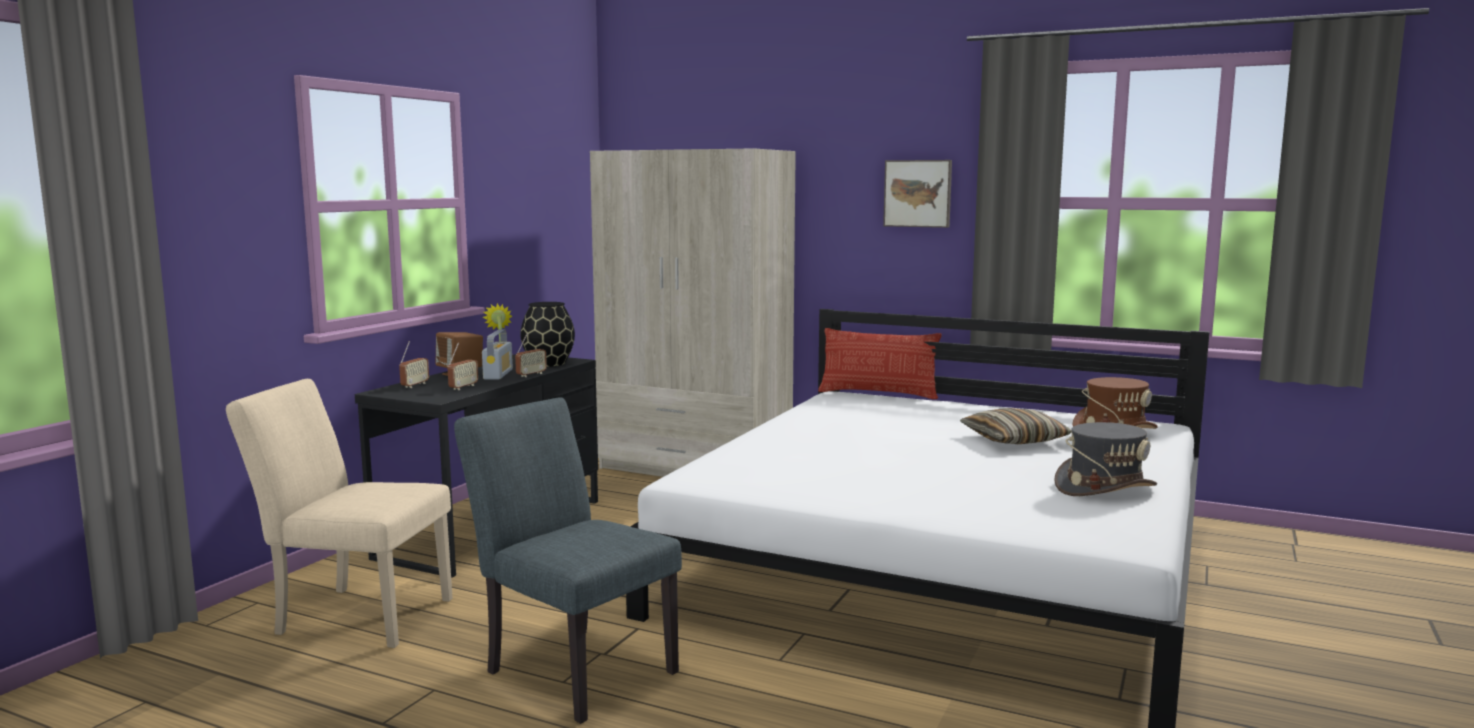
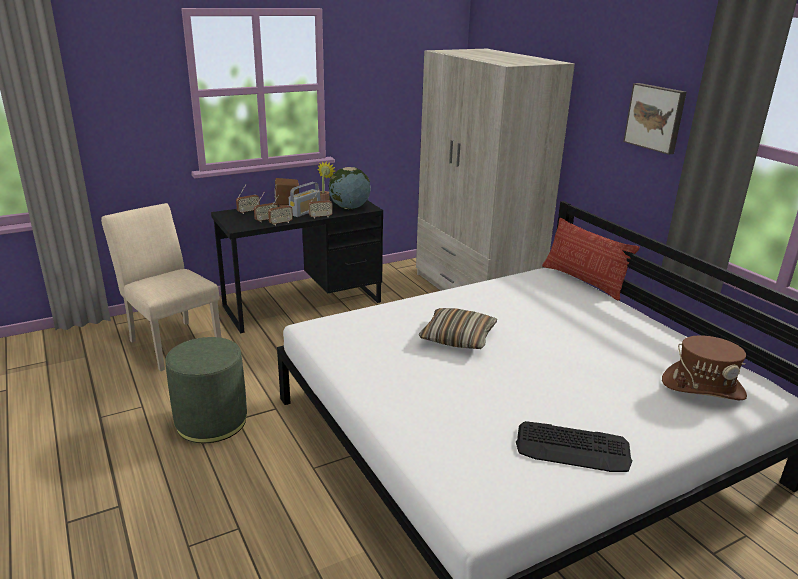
camera: 35 degrees right, 15 degrees up
grey chair [454,397,682,724] -> green ottoman [165,337,247,443]
black vase [520,302,575,367] -> globe [329,167,370,209]
pillow [960,408,1071,444] -> pillow moved to [419,308,497,349]
grey hat [1054,422,1157,496] -> keyboard [516,421,633,472]
none -> radio [268,194,293,225]

